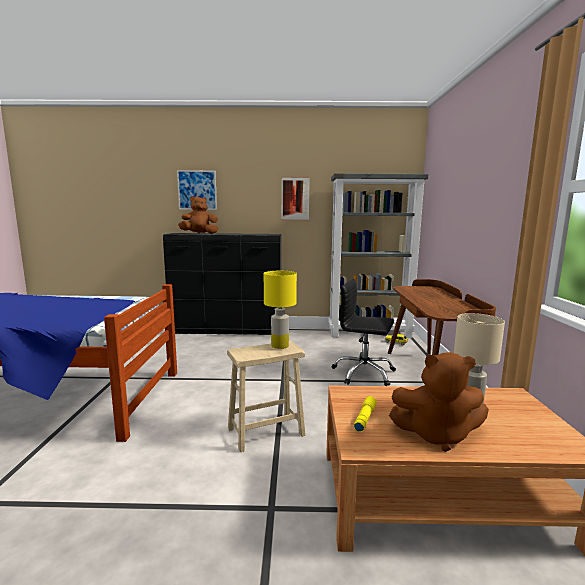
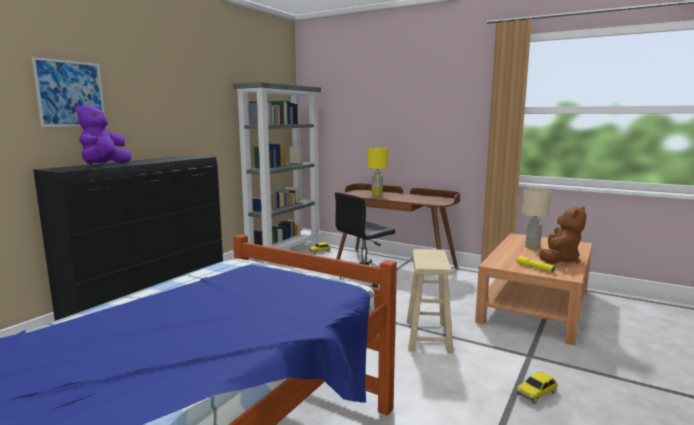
camera: 60 degrees left, 0 degrees up
brown plush toy [178,196,218,234] -> purple plush toy [75,105,131,165]
yellow table lamp [264,271,297,349] -> yellow table lamp moved to [367,148,388,196]
picture [282,177,310,220] -> none
none -> toy car [516,372,558,404]

